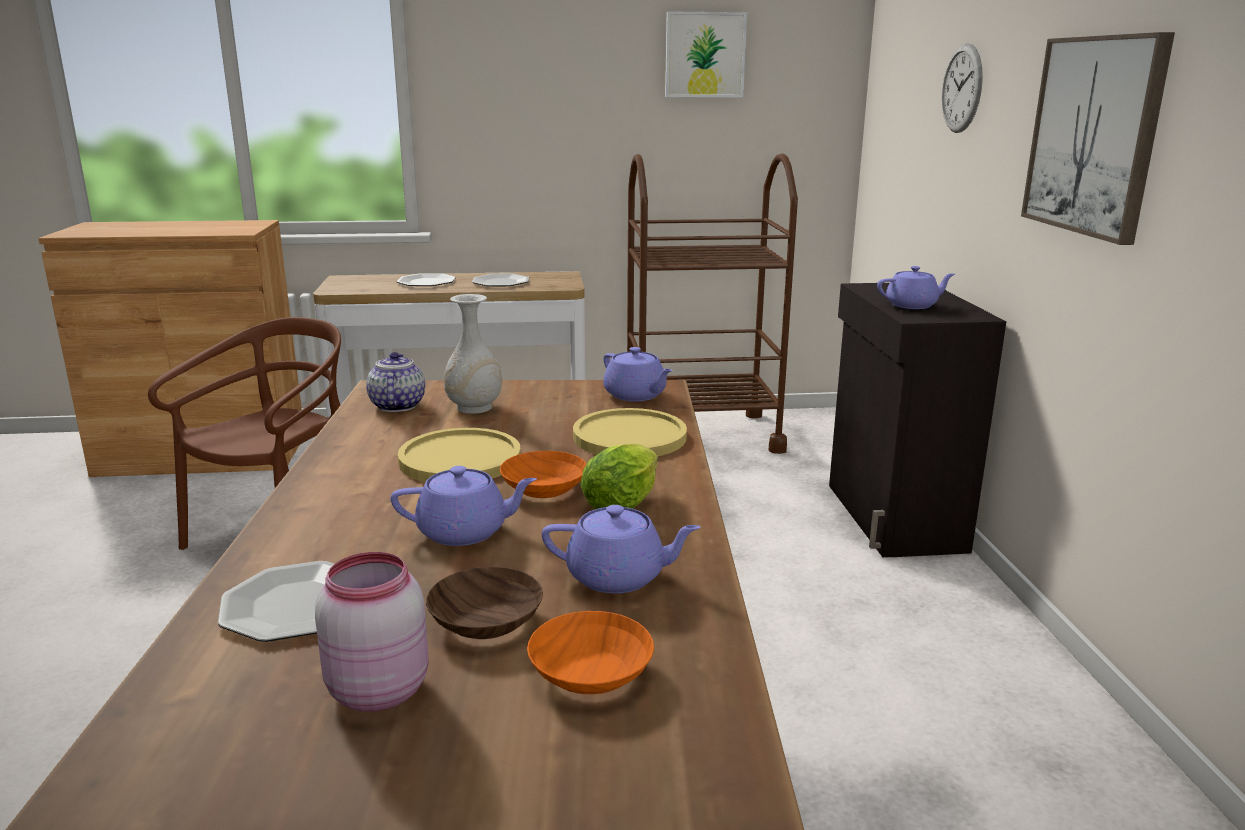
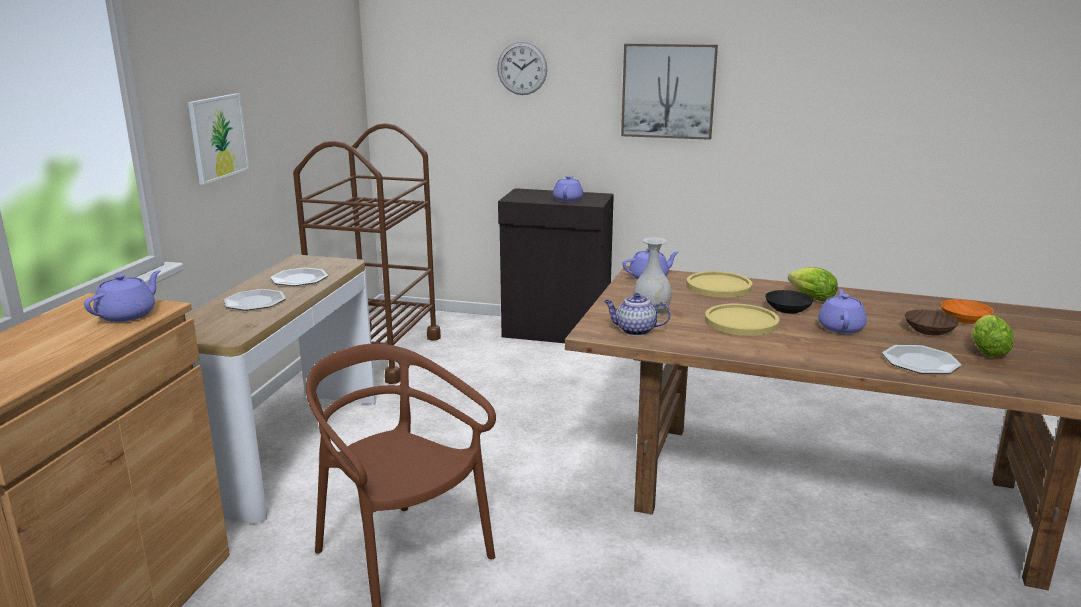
camera: 70 degrees left, 0 degrees up
pink jar [315,552,429,712] -> lettuce [972,315,1014,357]
orange bowl [500,451,586,498] -> black bowl [765,290,814,314]
purple teapot [542,505,701,593] -> purple teapot moved to [84,270,161,322]
picture [665,11,747,97] -> picture moved to [188,93,249,185]

